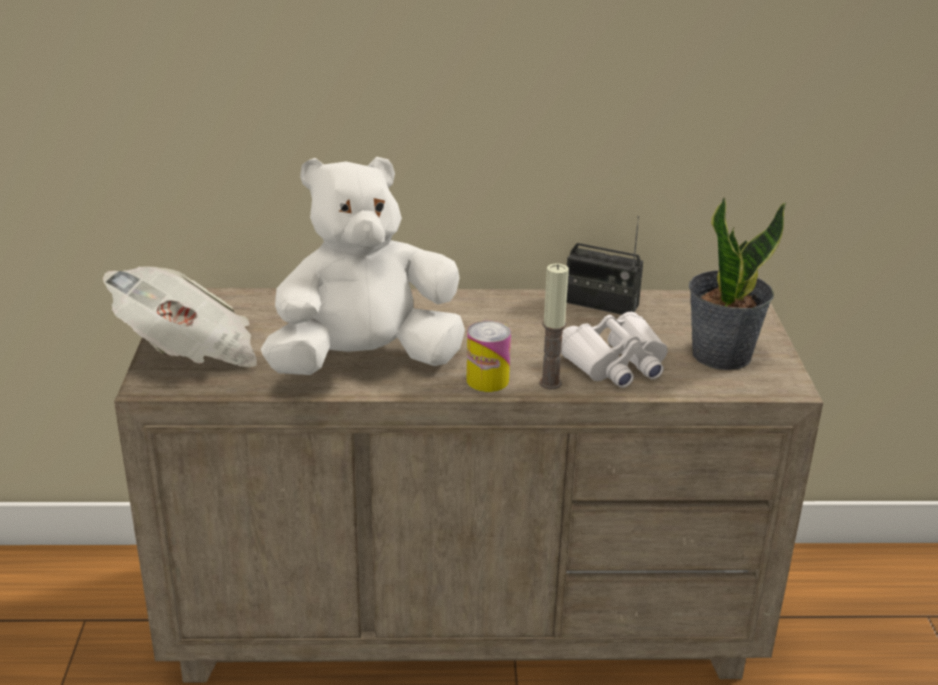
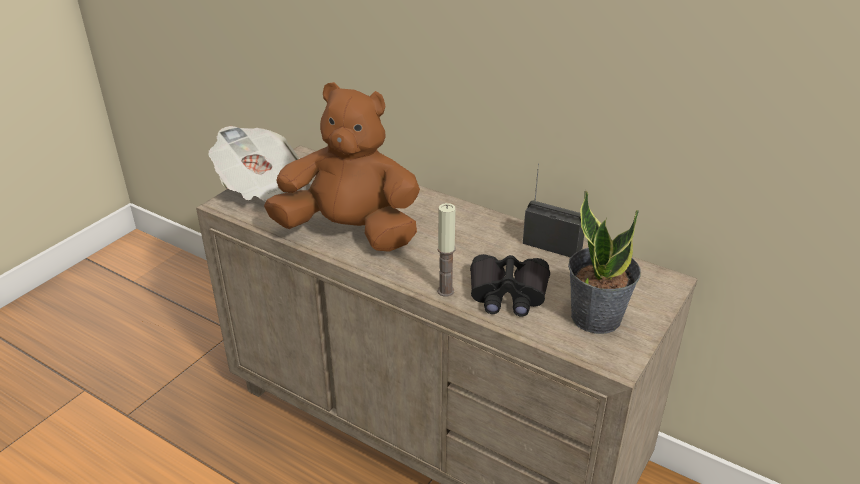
camera: 35 degrees right, 5 degrees up
white plush toy [261,157,465,375] -> brown plush toy [264,82,420,252]
can [467,321,511,392] -> none
white binoculars [561,312,668,388] -> black binoculars [470,254,550,317]
radio [567,216,643,315] -> radio turned 150 degrees clockwise [523,163,584,258]

